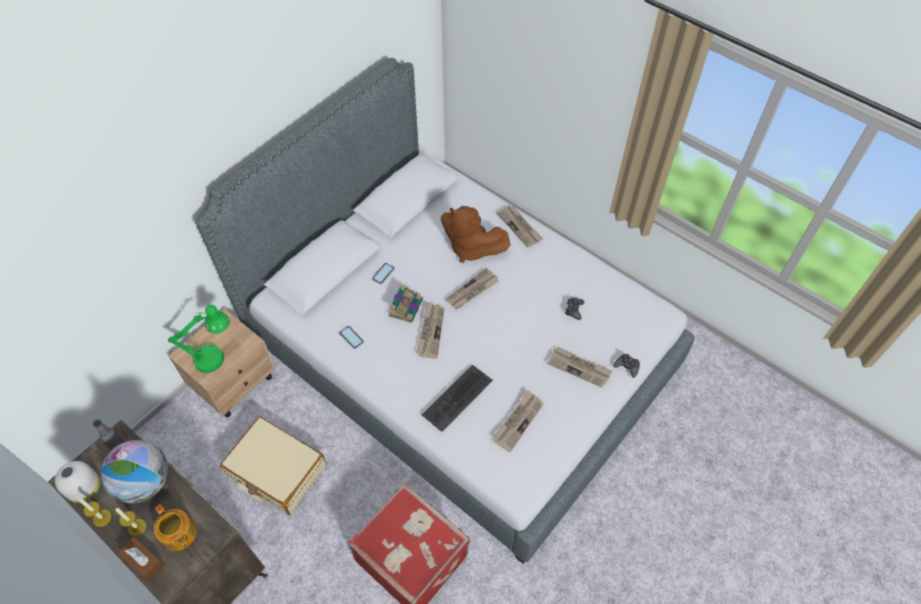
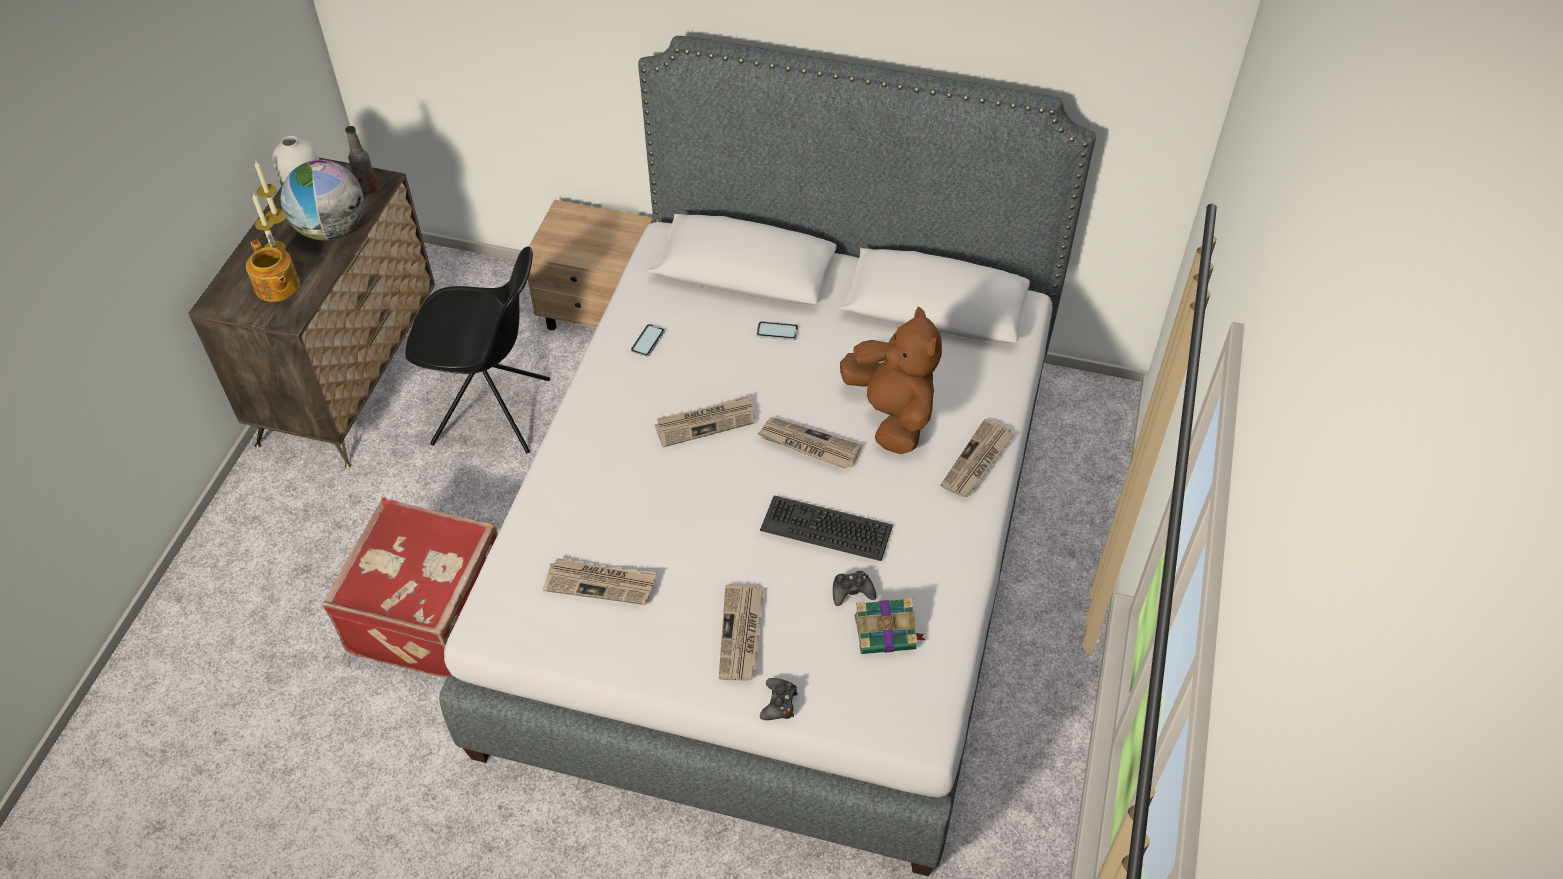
camera: 65 degrees right, 5 degrees down
brown tissue box [118,537,165,581] -> none
teapot [154,504,197,551] -> teapot turned 60 degrees counterclockwise [246,239,300,302]
green table lamp [168,305,230,373] -> none
beige suitcase [220,417,327,515] -> black chair [405,247,550,453]
book [389,285,423,323] -> book moved to [855,598,926,654]
keyboard [421,365,493,432] -> keyboard moved to [760,496,893,561]
brown plush toy [441,206,510,263] -> brown plush toy turned 150 degrees clockwise [840,307,942,454]

